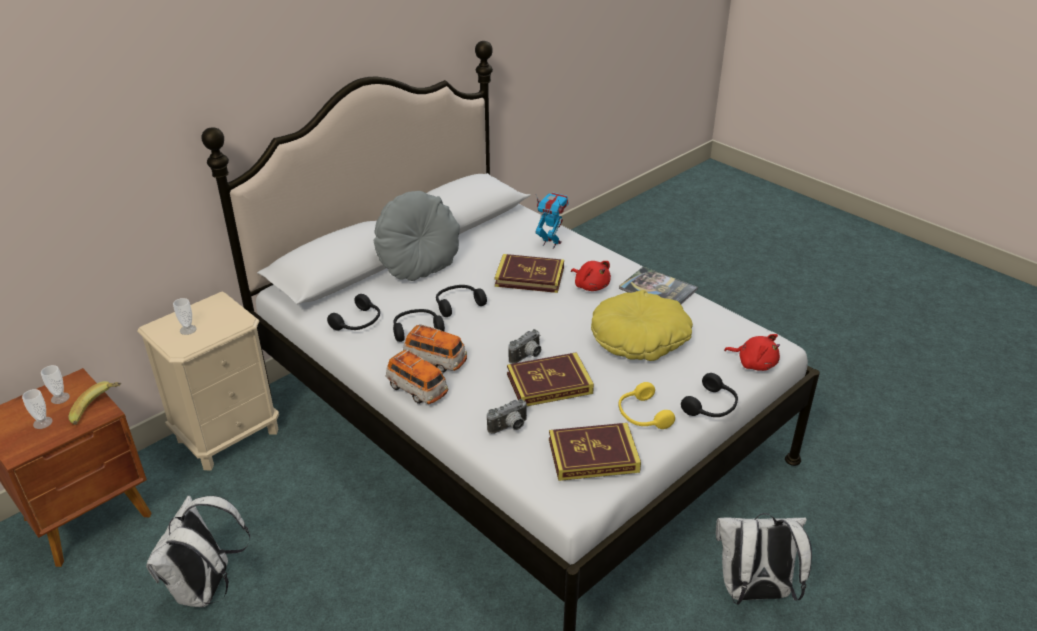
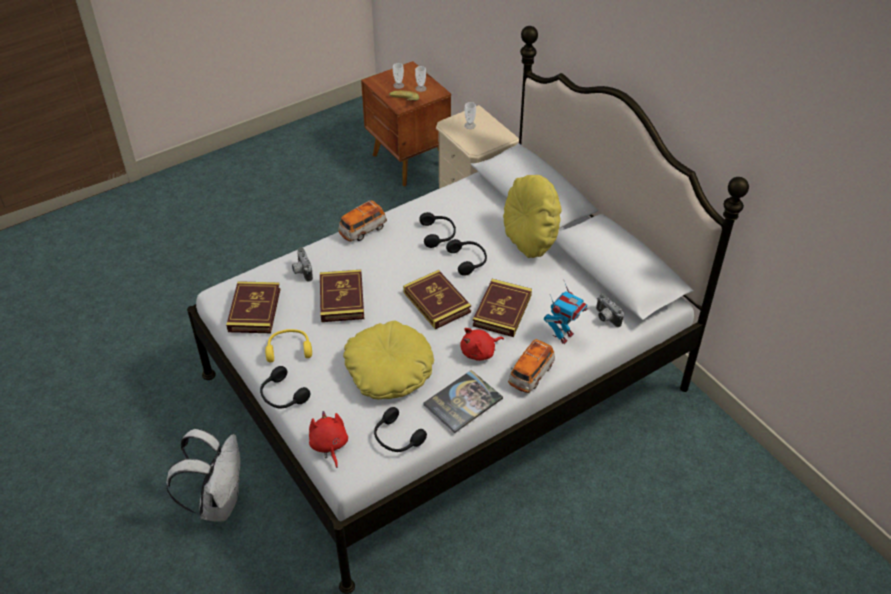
camera: 100 degrees right, 10 degrees up
white backpack [146,496,250,607] -> none
black headphones [327,294,380,331] -> black headphones moved to [374,407,427,452]
grey pillow [374,191,460,281] -> yellow pillow [503,175,562,258]
toy car [403,324,467,373] -> toy car moved to [508,339,555,393]
camera [508,329,541,364] -> camera moved to [596,293,624,327]
red plush toy [724,334,780,371] -> red plush toy turned 120 degrees clockwise [309,411,348,468]
none -> book [403,270,471,329]

